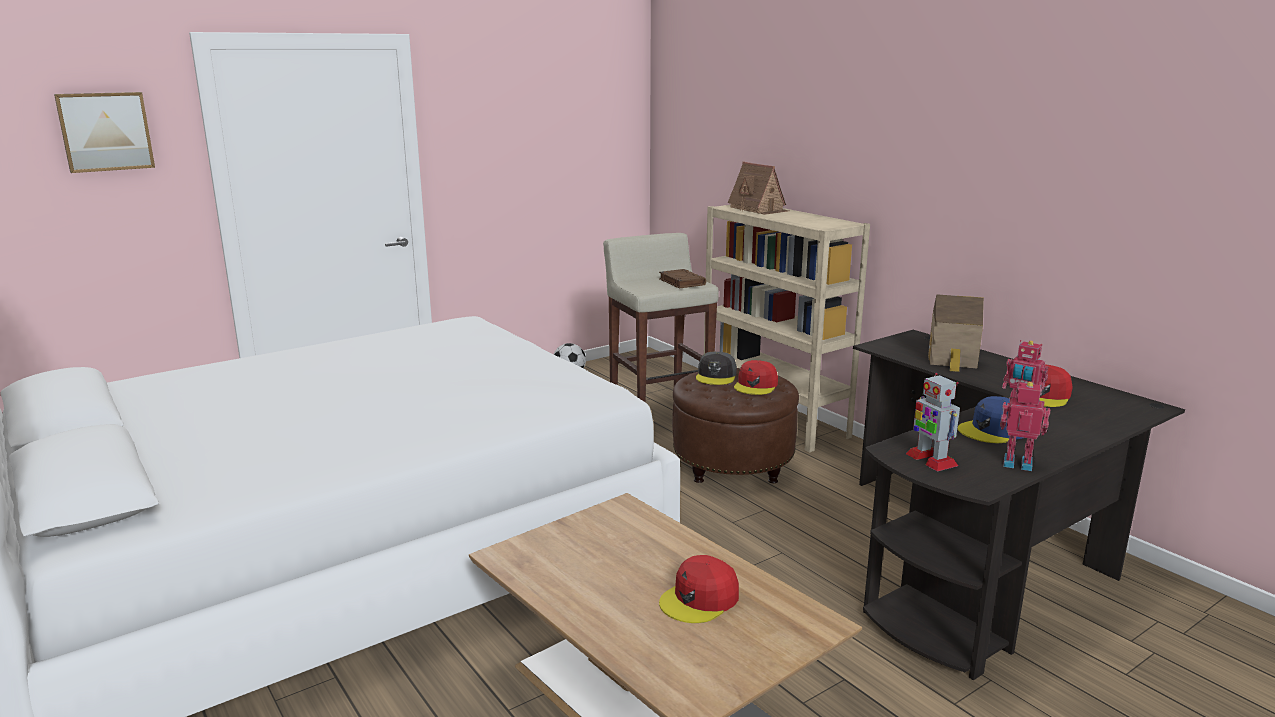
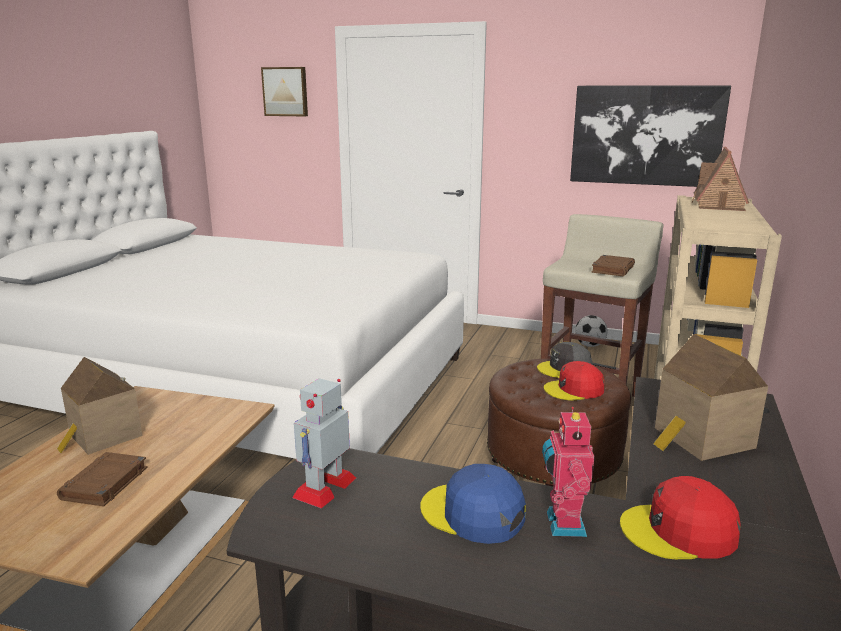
camera: 55 degrees right, 0 degrees up
red cap [659,555,739,623] -> brown book [57,452,148,507]
toy robot [1000,382,1050,471] -> none
none -> toy house [57,357,143,455]
none -> picture [570,85,731,187]

